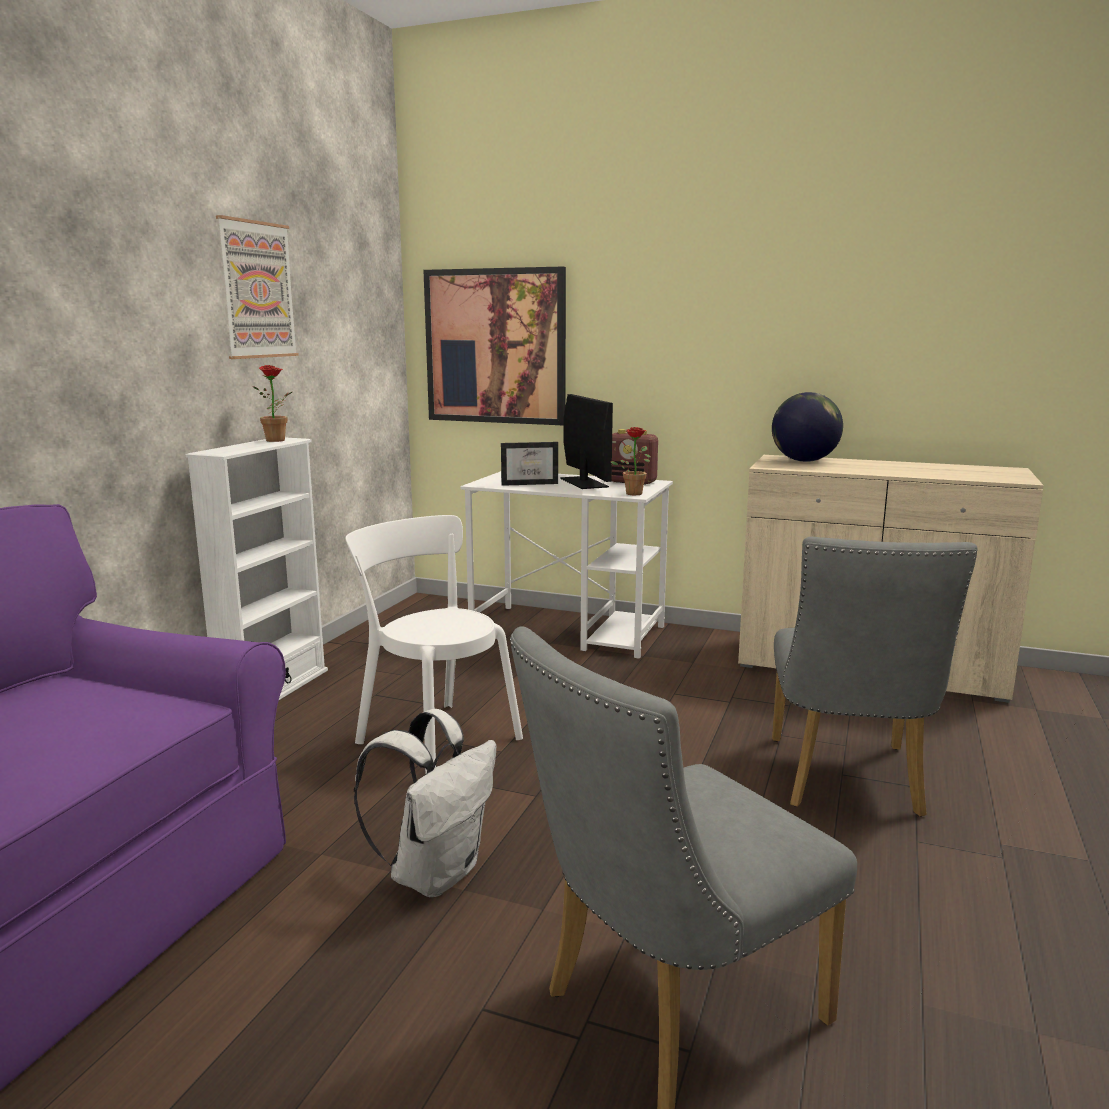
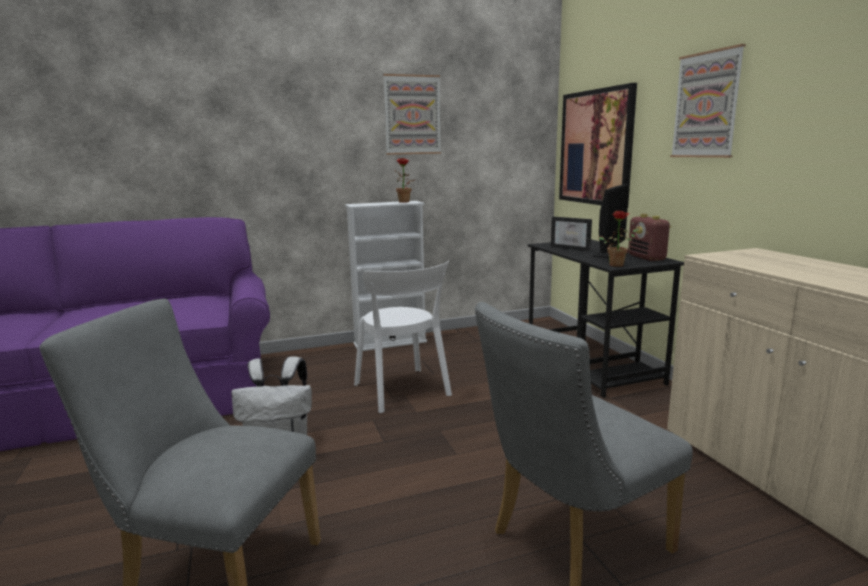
camera: 50 degrees right, 0 degrees up
white chair [345,515,523,774] -> white chair turned 150 degrees clockwise [354,261,452,413]
white desk [460,471,673,659] -> black desk [528,239,684,398]
globe [772,392,843,462] -> none
none -> picture [670,44,746,158]

